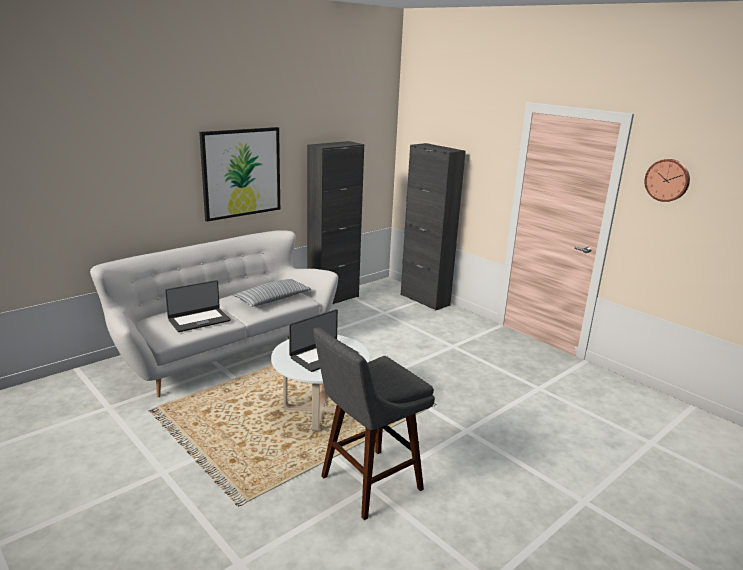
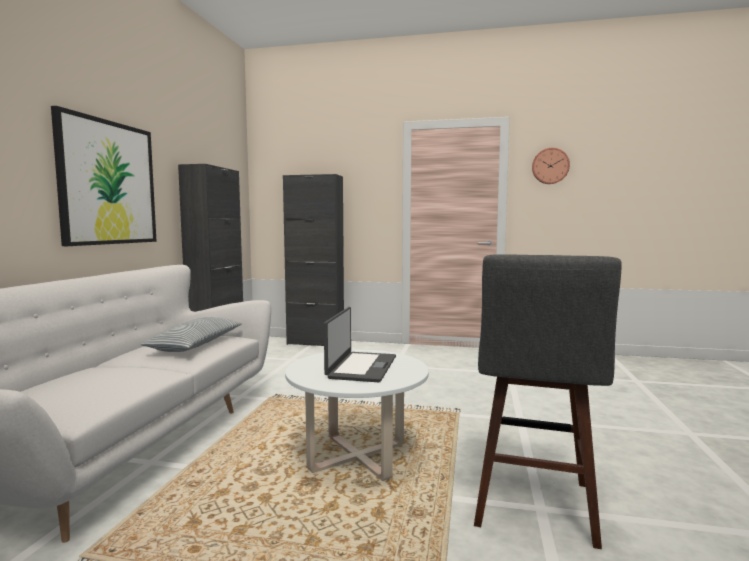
camera: 35 degrees left, 15 degrees down
laptop [165,280,231,332] -> none

